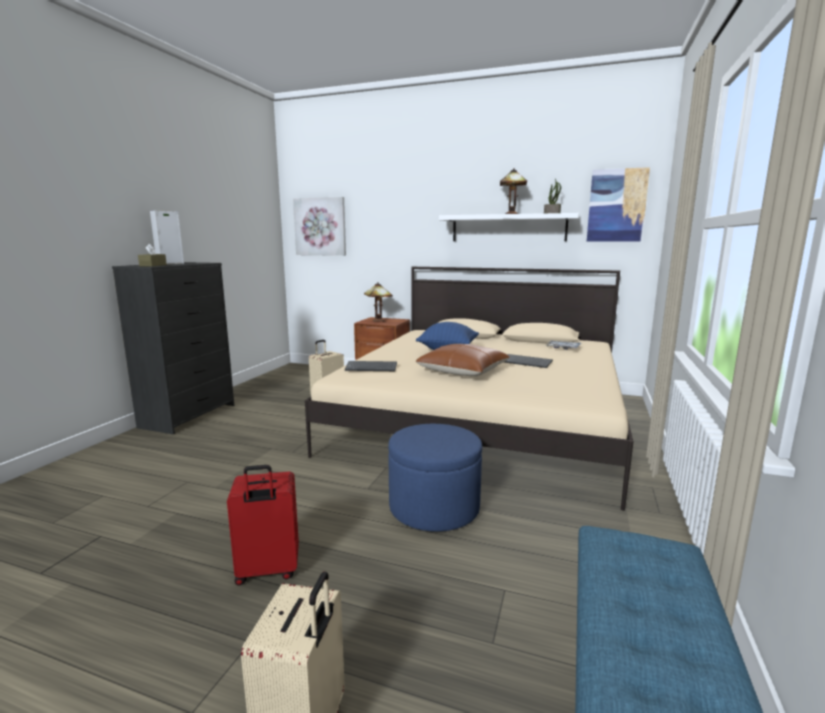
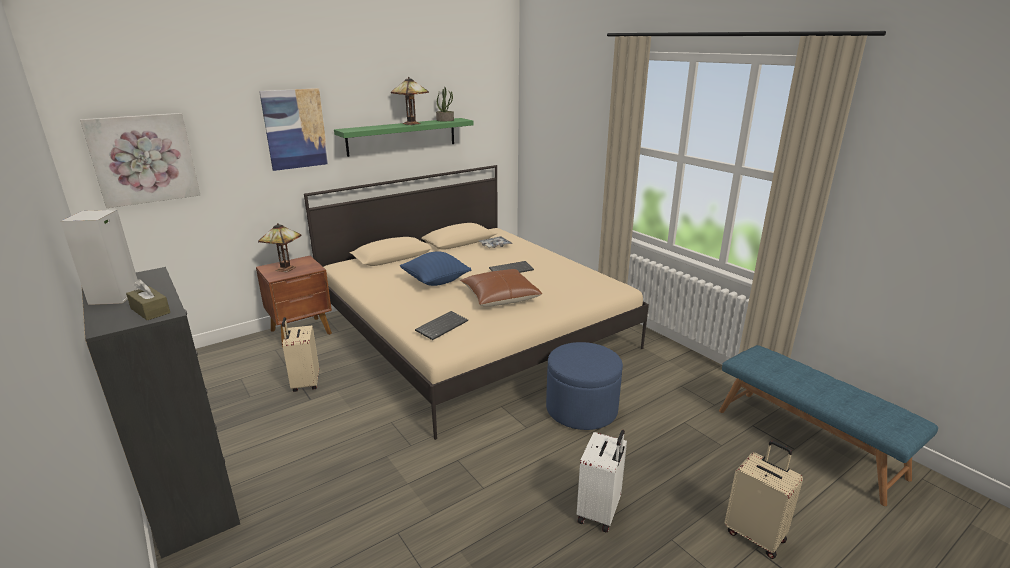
camera: 55 degrees left, 10 degrees up
red suitcase [227,465,299,585] -> white suitcase [577,430,627,533]
white shelf [439,213,579,241] -> green shelf [334,118,474,157]
picture [587,167,650,241] -> picture moved to [259,88,329,171]

